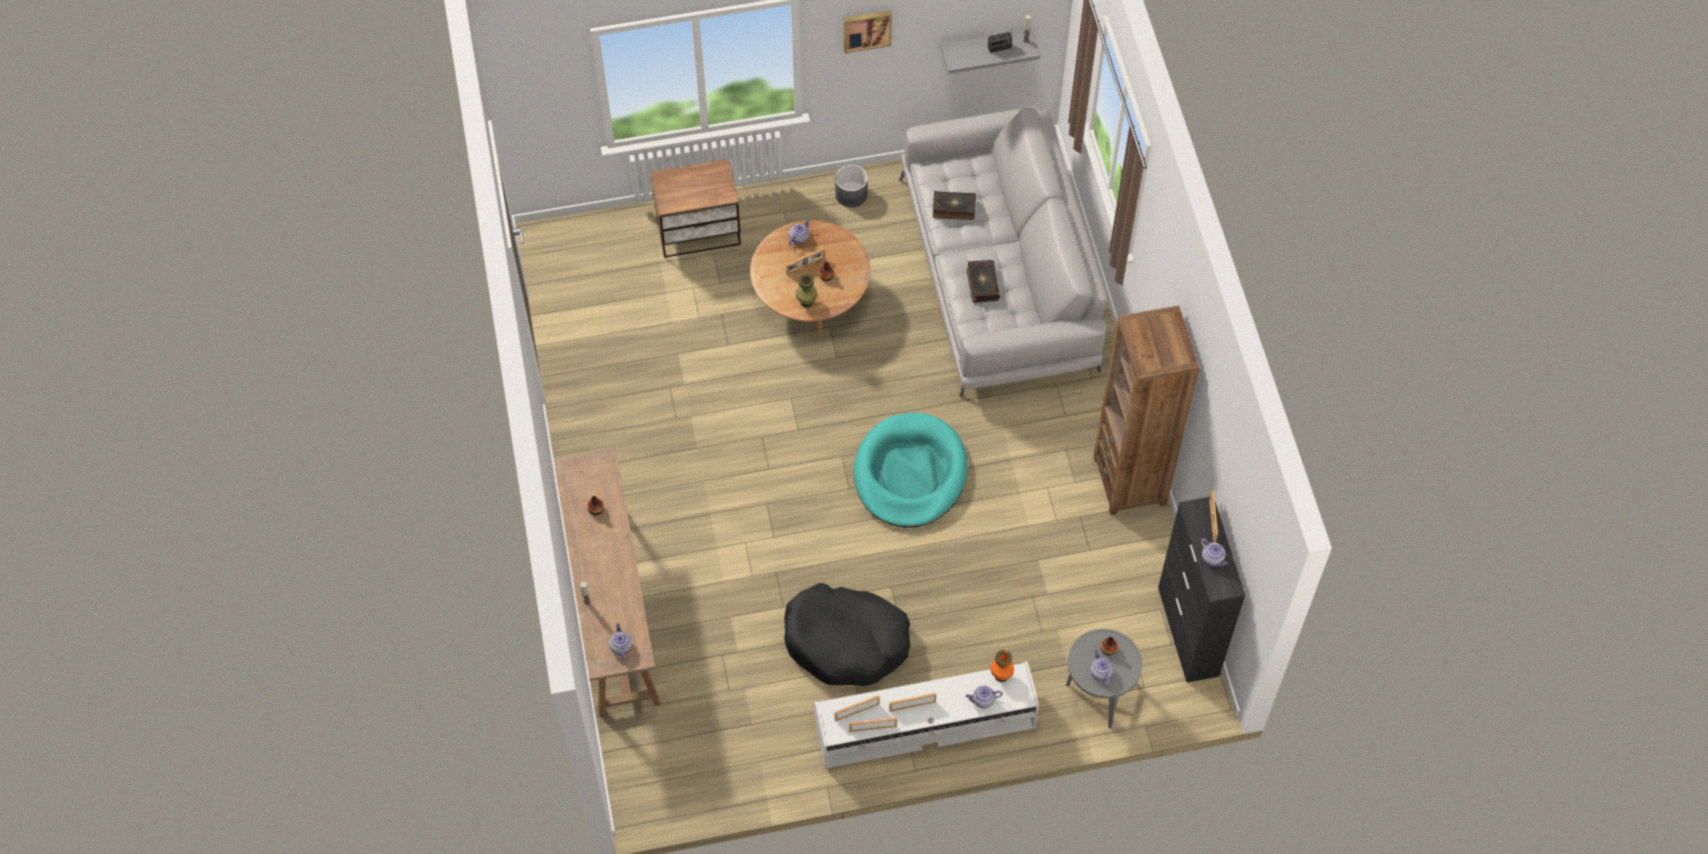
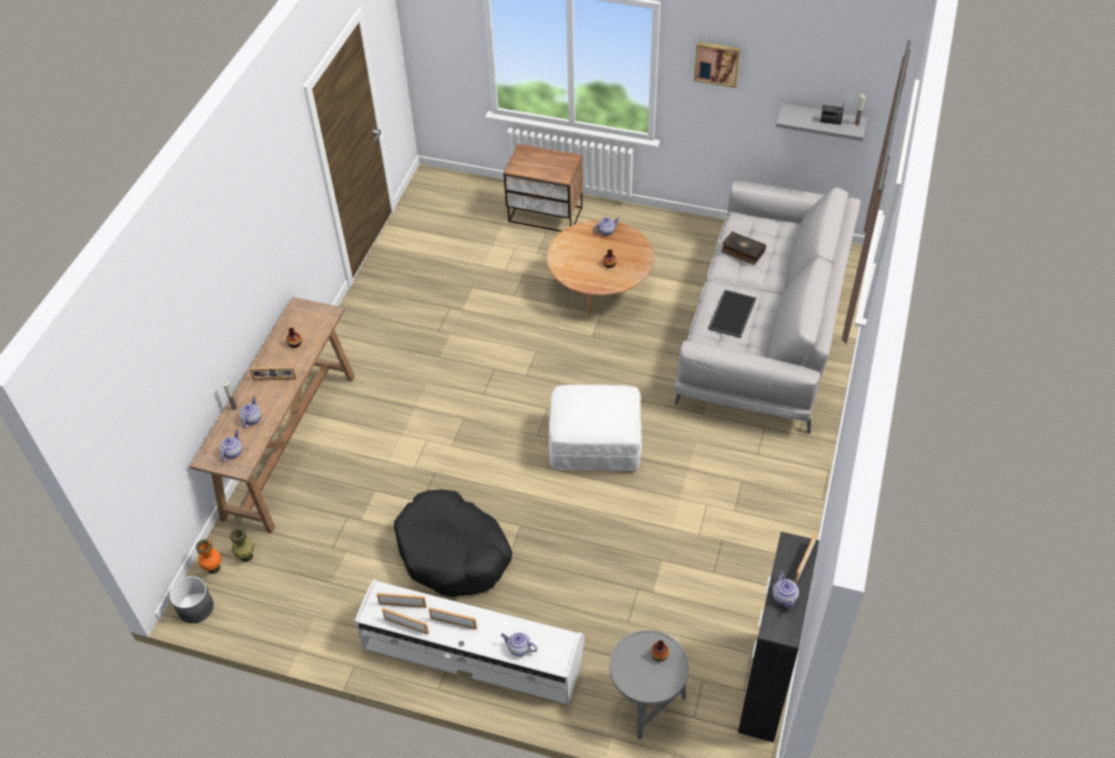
camera: 30 degrees right, 10 degrees down
picture frame [786,248,825,276] -> picture frame moved to [250,367,297,381]
green vase [796,274,817,308] -> green vase moved to [230,527,254,562]
grey planter [835,165,868,207] -> grey planter moved to [169,576,214,623]
turquoise dog bed [854,413,968,528] -> white ottoman [548,385,642,471]
book [966,260,1000,303] -> tray [708,290,756,338]
orange vase [990,650,1014,682] -> orange vase moved to [196,539,221,574]
teapot [1090,650,1113,686] -> teapot moved to [239,397,261,428]
brown bookcase [1093,305,1199,515] -> none

